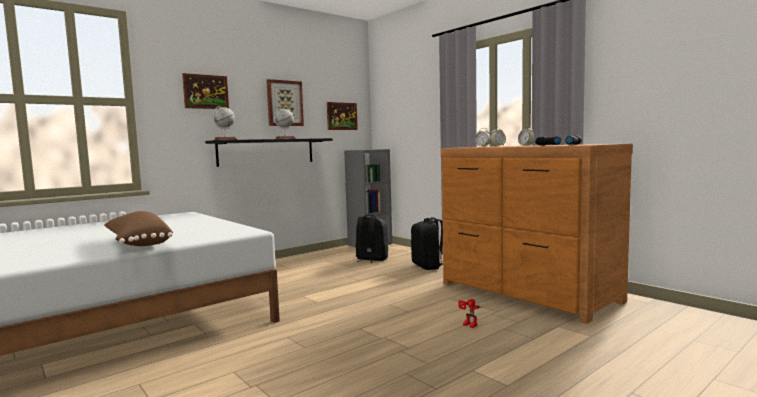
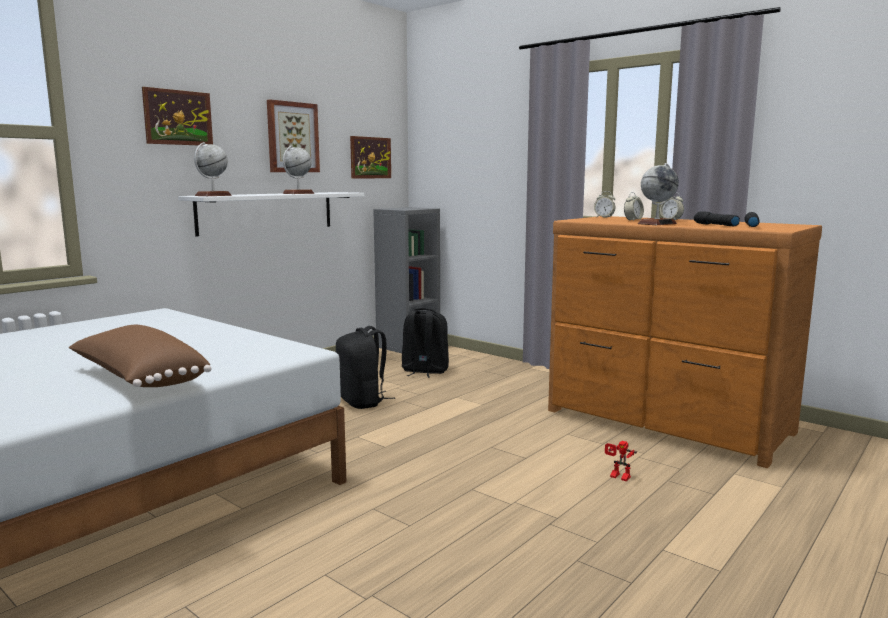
camera: 10 degrees left, 5 degrees up
black shelf [205,138,333,167] -> white shelf [178,192,364,237]
black backpack [411,217,443,270] -> black backpack moved to [336,326,395,409]
none -> globe [638,163,679,225]

